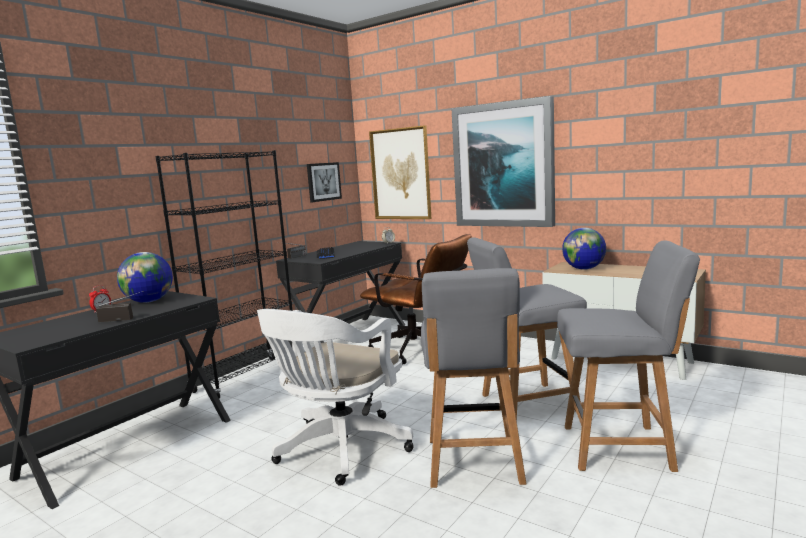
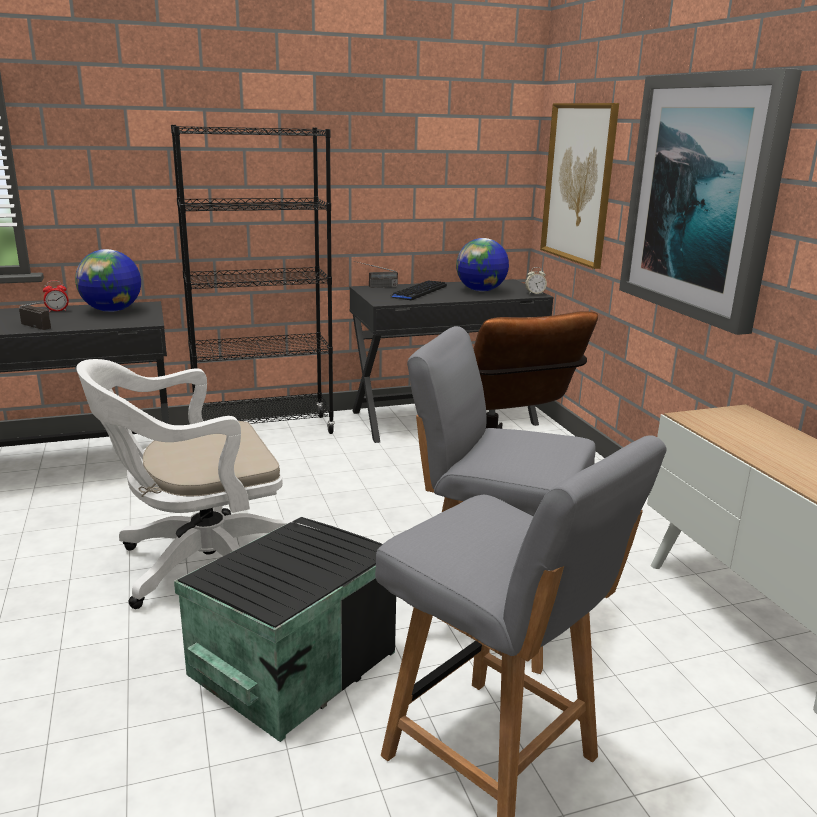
camera: 35 degrees right, 10 degrees up
picture [307,162,342,202] -> none
grey chair [421,268,526,488] -> black storage box [174,517,396,742]
globe [562,228,606,270] -> globe moved to [456,238,509,292]

